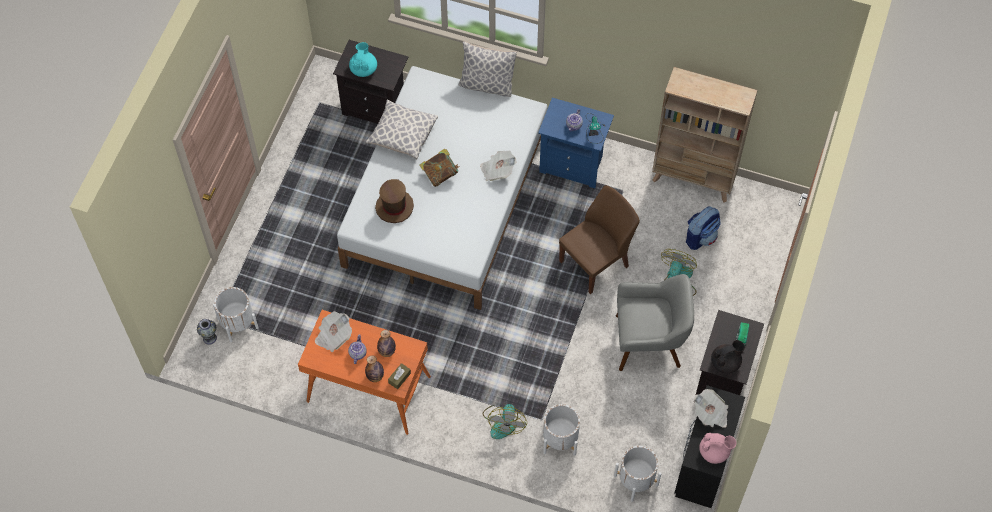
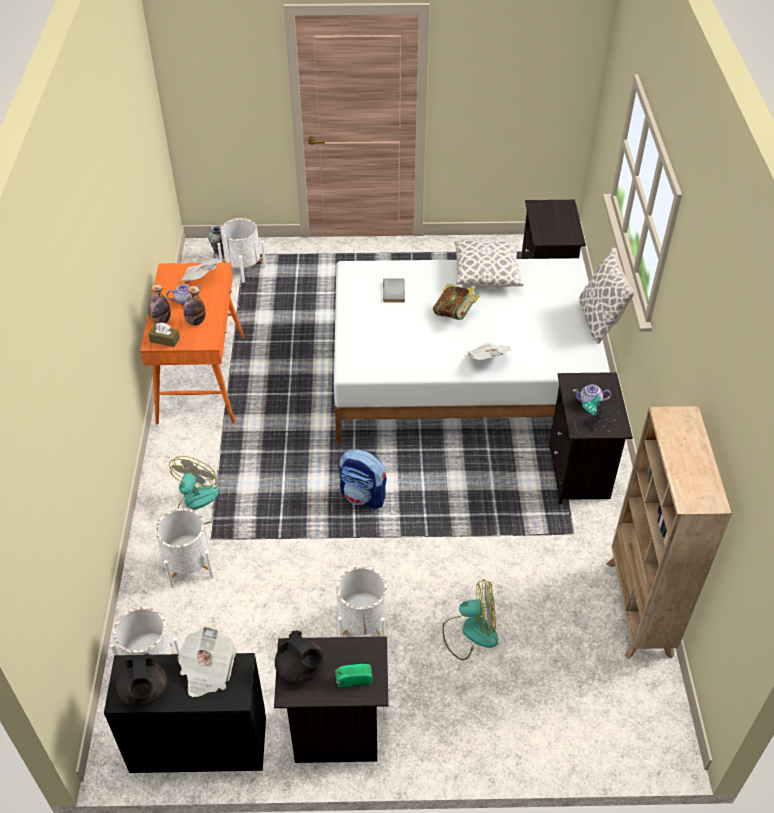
camera: 70 degrees right, 15 degrees down
turquoise teapot [349,42,377,77] -> none
brown hat [375,179,414,223] -> grey book [383,279,405,302]
fan [483,404,527,439] -> fan turned 120 degrees clockwise [169,456,219,524]
blue nightstand [538,98,614,188] -> black nightstand [549,372,633,504]
brown chair [559,185,640,294] -> none
grey armchair [616,274,694,371] -> white planter [336,566,387,637]
backpack [686,206,721,250] -> backpack moved to [339,449,387,509]
pink teapot [699,433,736,464] -> black teapot [116,653,167,707]

